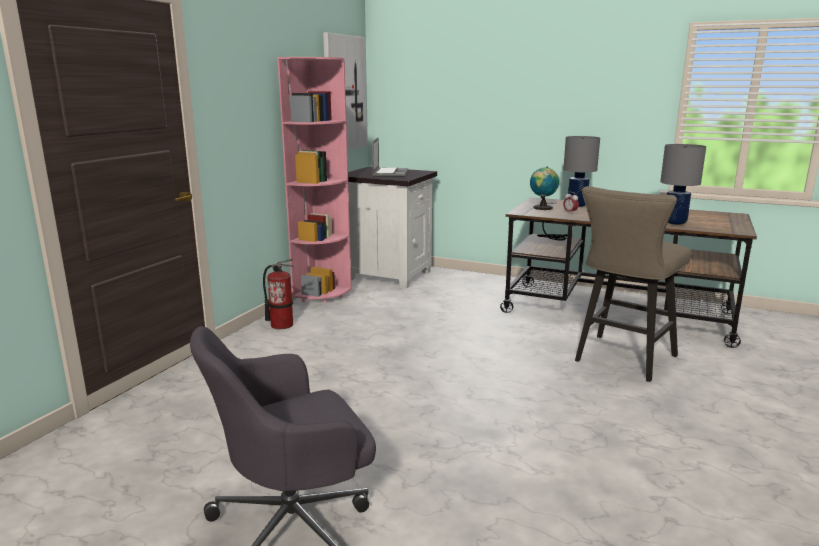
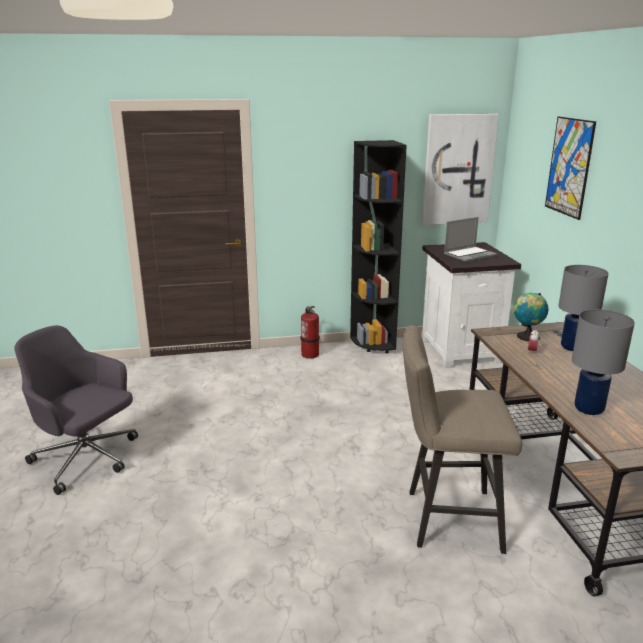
camera: 55 degrees right, 5 degrees up
pink bookcase [277,57,352,303] -> black bookcase [350,140,407,353]
none -> picture [545,116,596,220]

